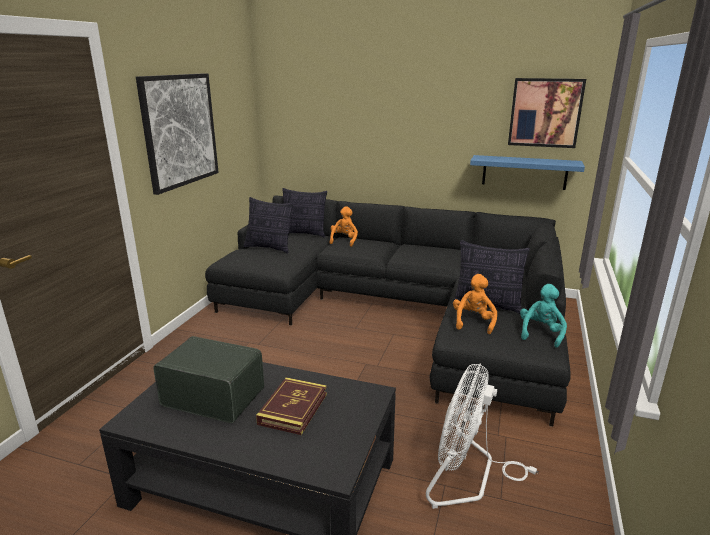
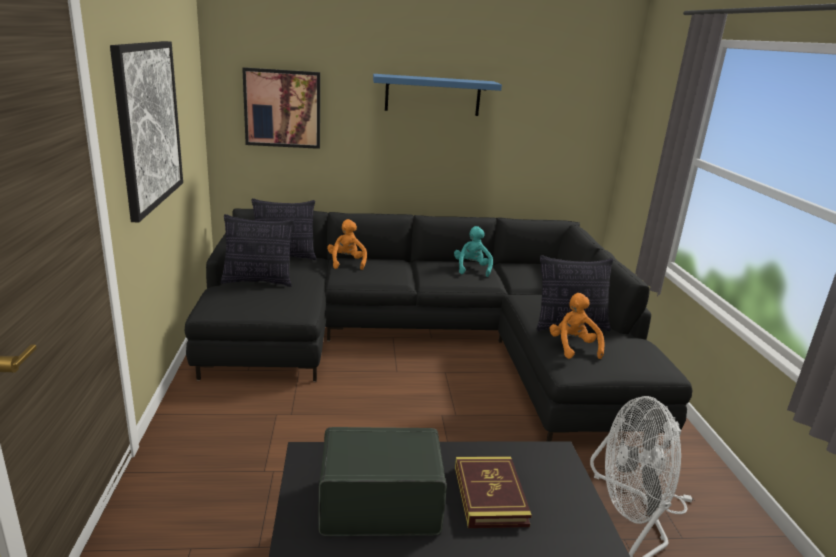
camera: 25 degrees left, 0 degrees up
blue shelf [470,155,585,190] -> blue shelf moved to [373,74,502,116]
picture [508,78,586,148] -> picture moved to [242,67,320,149]
turquoise plush toy [520,284,567,348] -> turquoise plush toy moved to [454,226,493,277]

